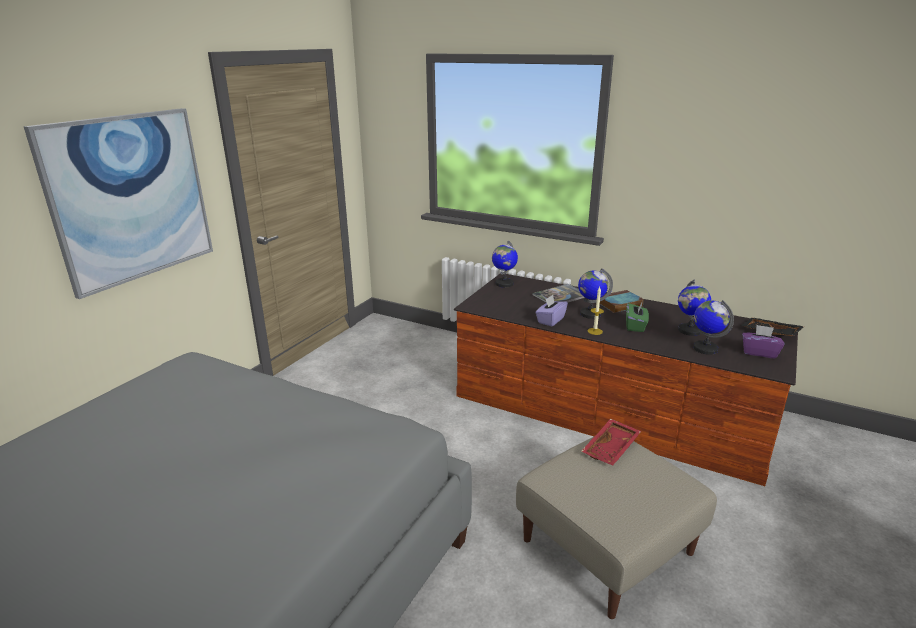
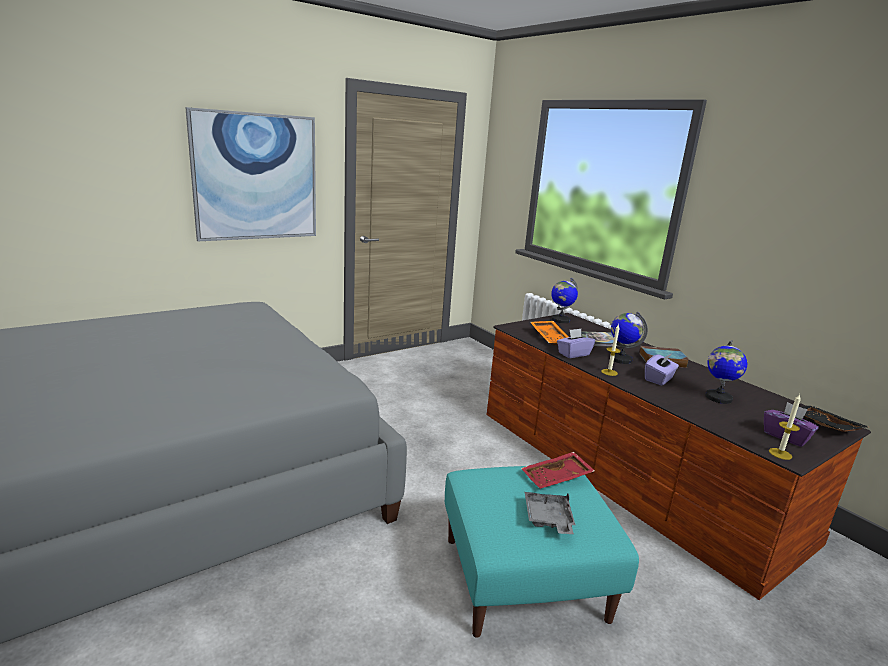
camera: 25 degrees right, 5 degrees down
beige ottoman [516,437,717,619] -> turquoise ottoman [445,466,639,638]
green tissue box [626,303,649,332] -> purple tissue box [645,353,679,385]
globe [693,300,734,355] -> none
none -> grey tray [525,492,576,534]
none -> orange tray [530,321,569,345]
none -> candle [769,394,801,460]

